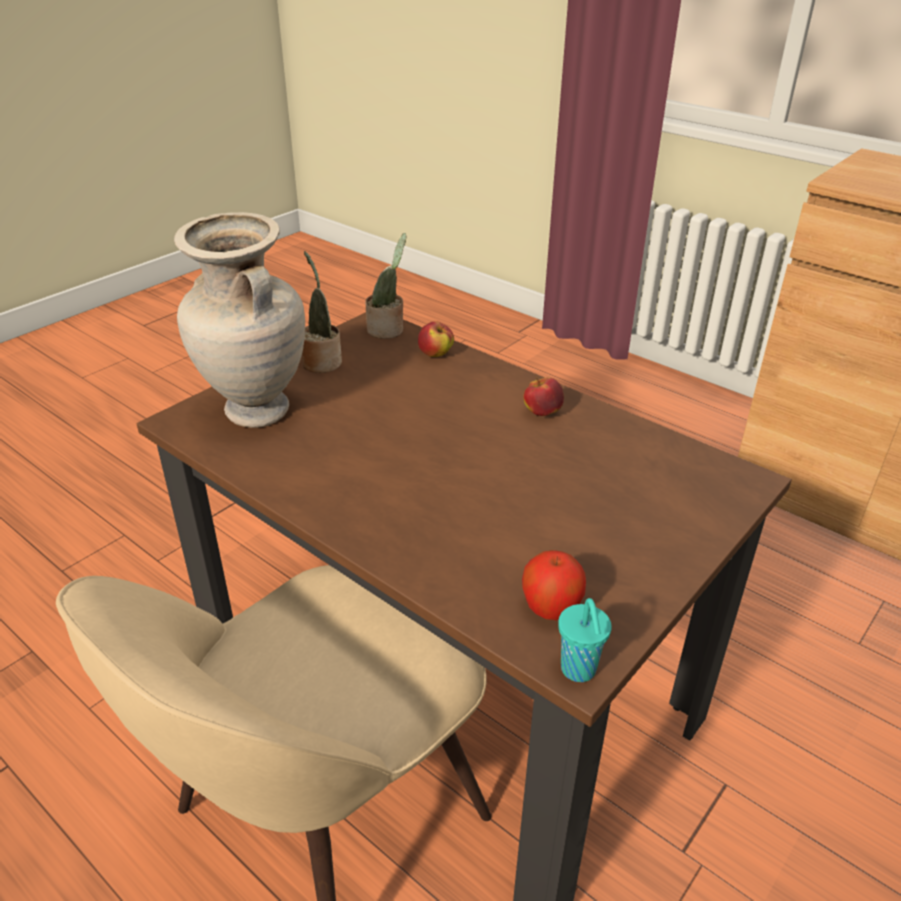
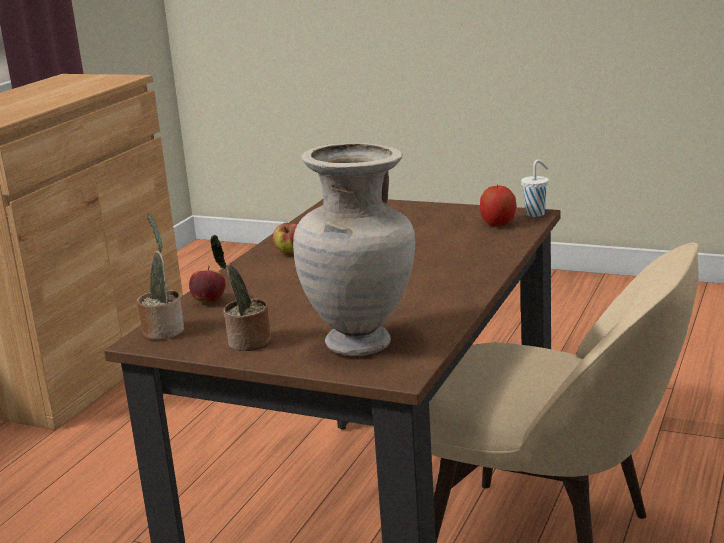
camera: 105 degrees left, 15 degrees down
turquoise cup [558,598,612,682] -> white cup [521,160,549,217]

